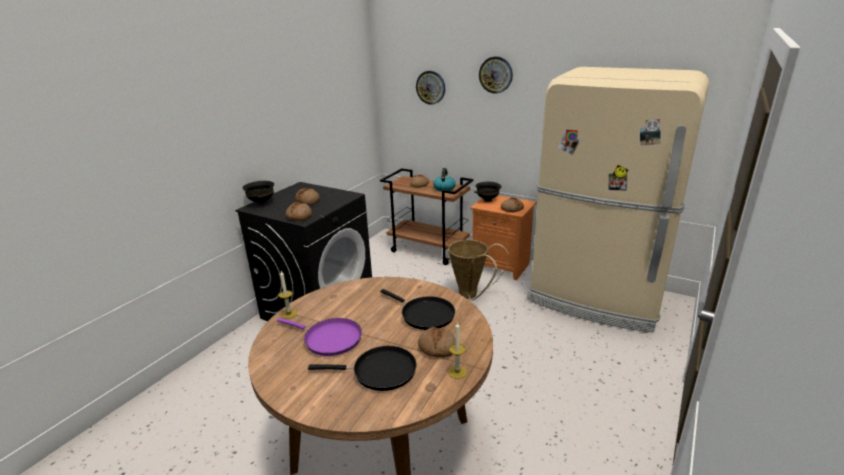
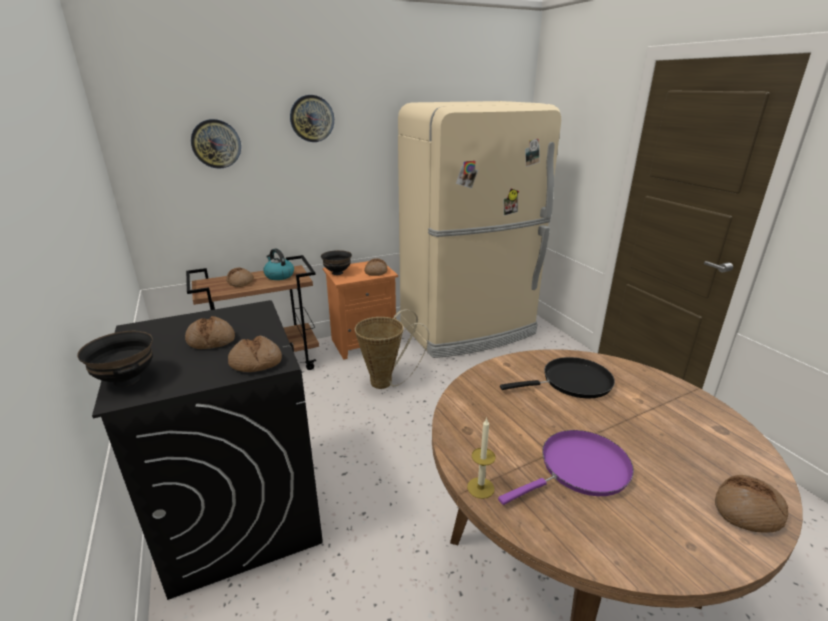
camera: 55 degrees left, 0 degrees up
black frying pan [308,346,417,391] -> none
bread [418,327,455,357] -> bread moved to [715,475,789,533]
candle [448,322,467,379] -> none

